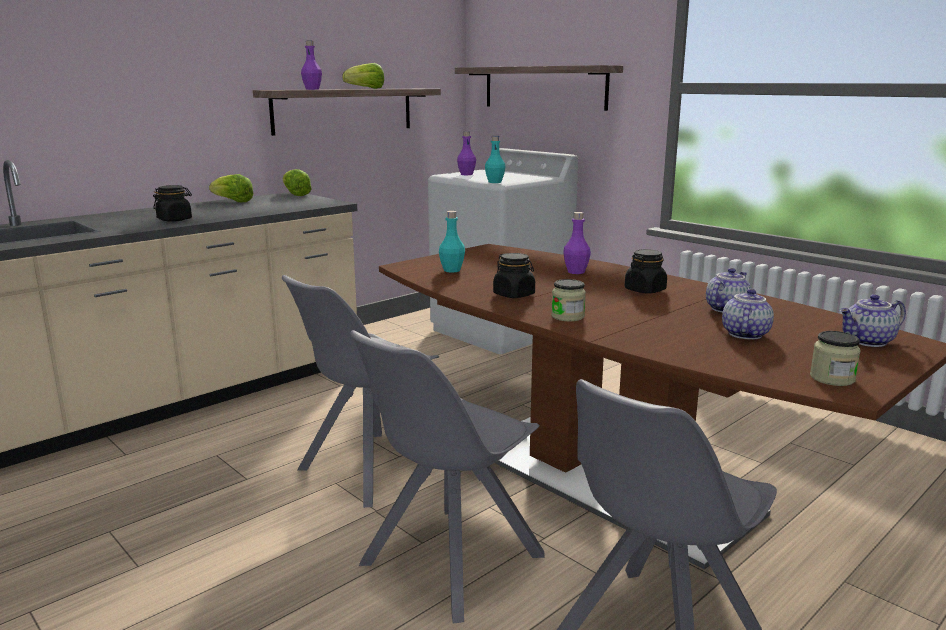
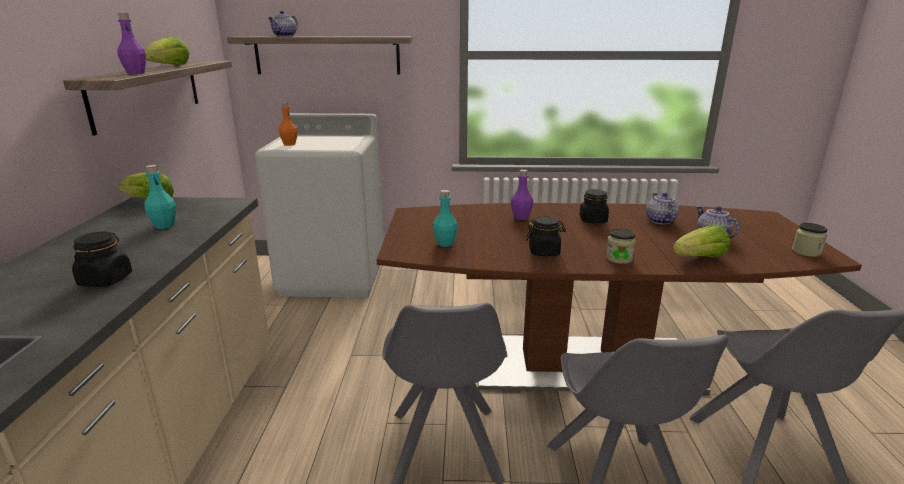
camera: 45 degrees left, 5 degrees up
lettuce [209,174,254,202] -> lettuce moved to [673,225,730,258]
purple bottle [457,131,476,175] -> orange bottle [279,103,297,146]
turquoise bottle [485,136,506,183] -> turquoise bottle moved to [144,165,176,229]
teapot [839,294,906,347] -> teapot moved to [268,11,298,37]

